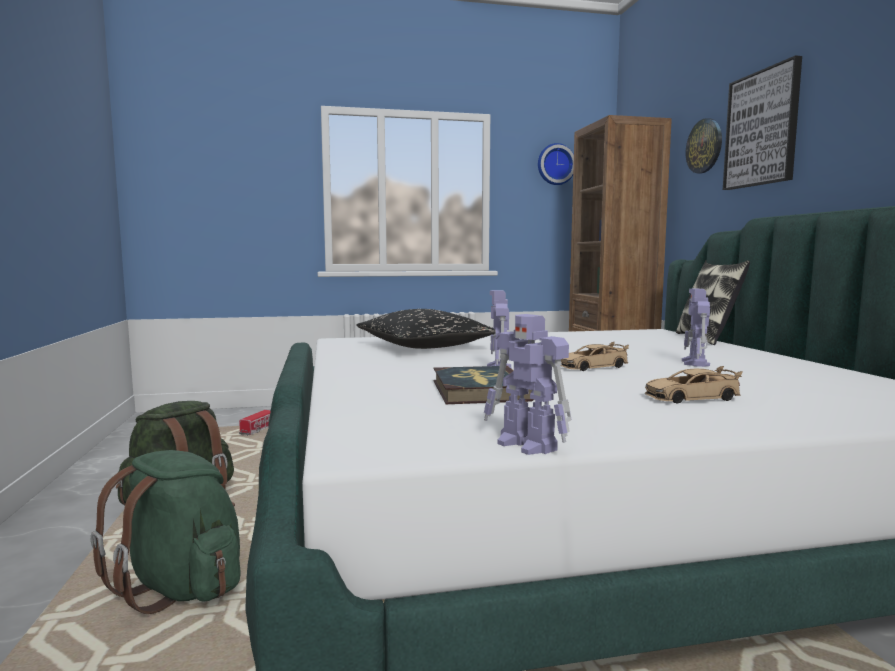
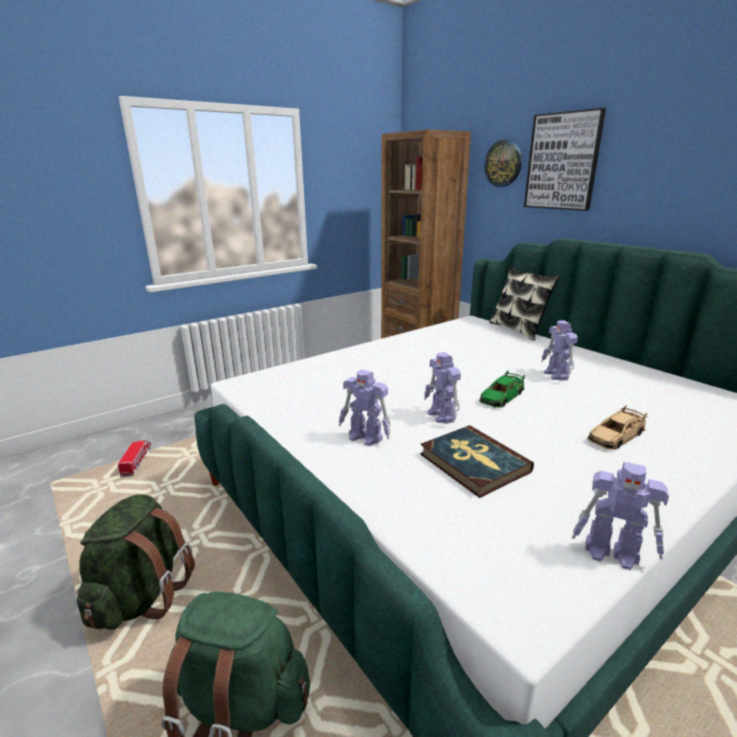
camera: 25 degrees left, 15 degrees up
black pillow [356,309,495,349] -> none
wall clock [538,143,574,185] -> none
beige toy car [560,342,629,371] -> green toy car [479,370,525,408]
none -> toy robot [339,369,391,446]

